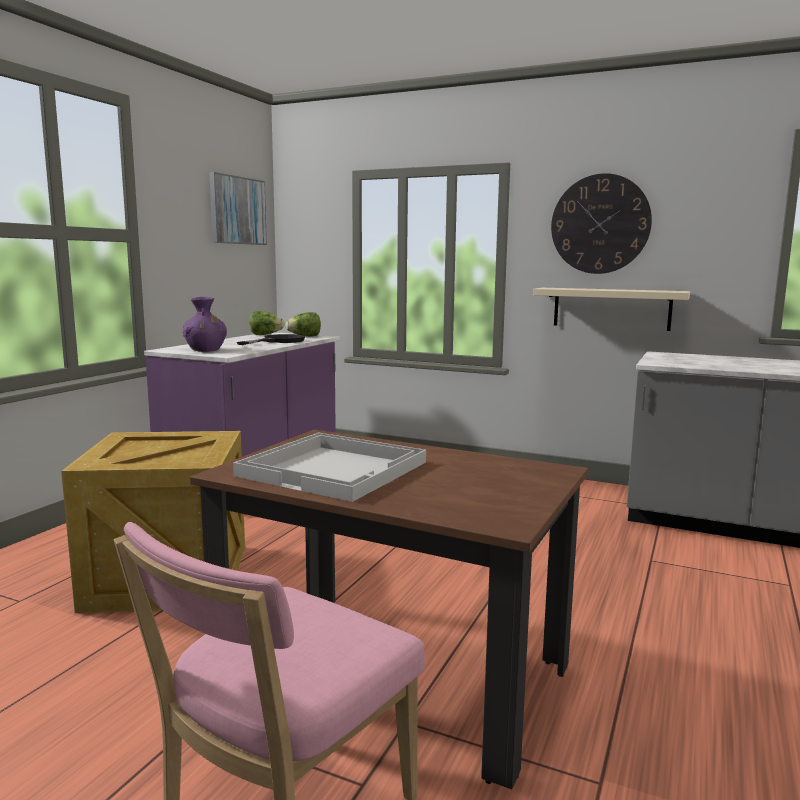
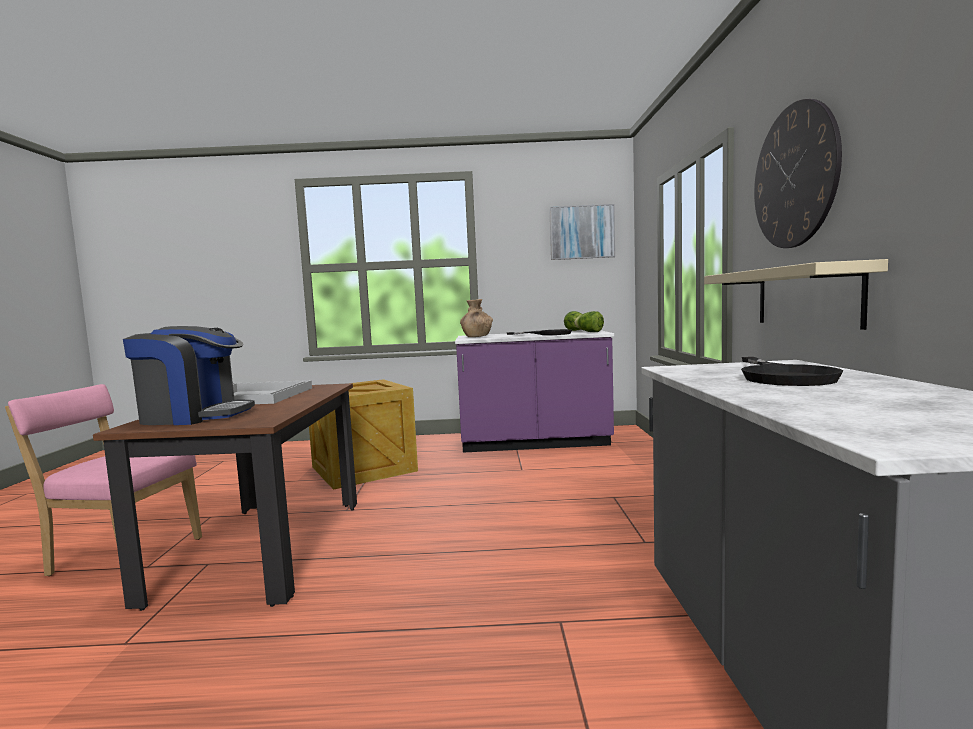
camera: 65 degrees right, 5 degrees down
purple vase [183,297,227,352] -> brown vase [460,299,493,337]
none -> coffee machine [123,326,255,425]
none -> black frying pan [741,357,843,386]

